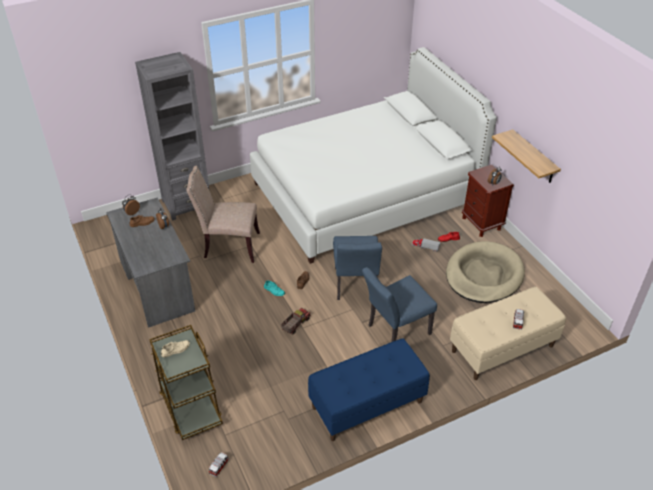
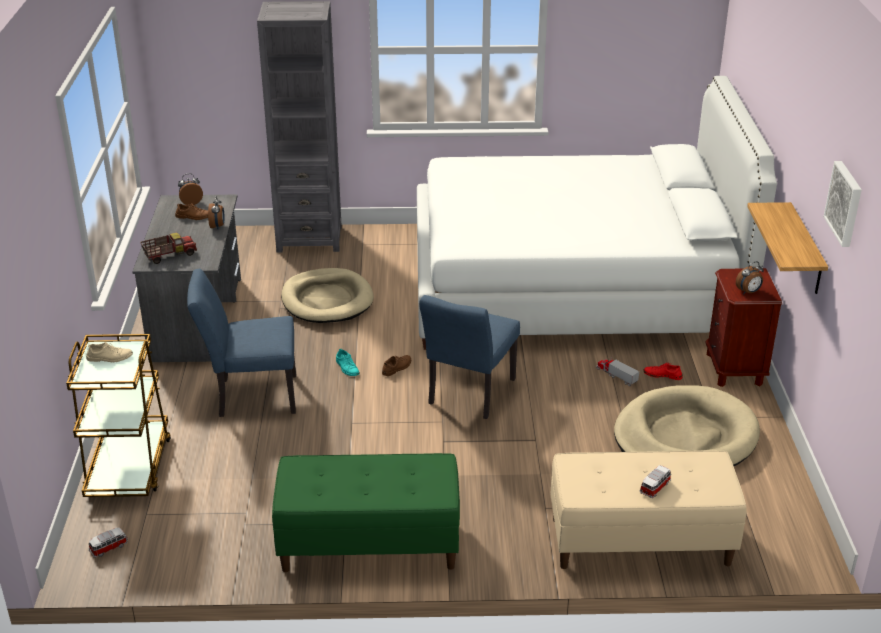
camera: 25 degrees right, 10 degrees down
beige chair [186,166,260,263] -> beige dog bed [281,268,374,323]
toy truck [281,308,311,335] -> toy truck moved to [140,233,197,264]
blue bench [308,338,430,441] -> green bench [272,453,460,572]
blue chair [362,267,437,342] -> blue chair moved to [187,269,296,417]
none -> picture [823,161,862,247]

